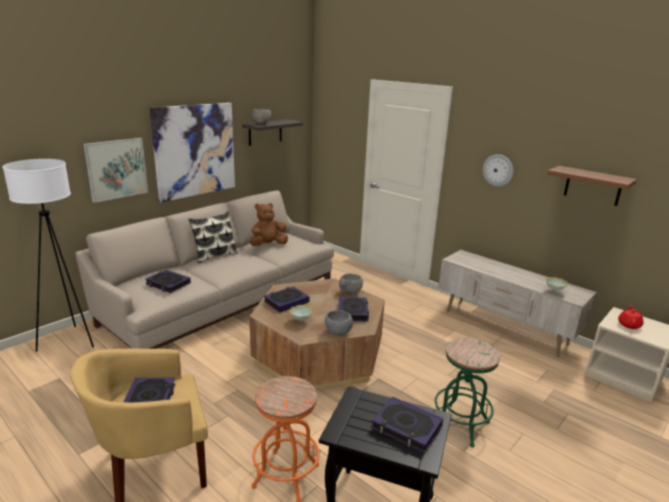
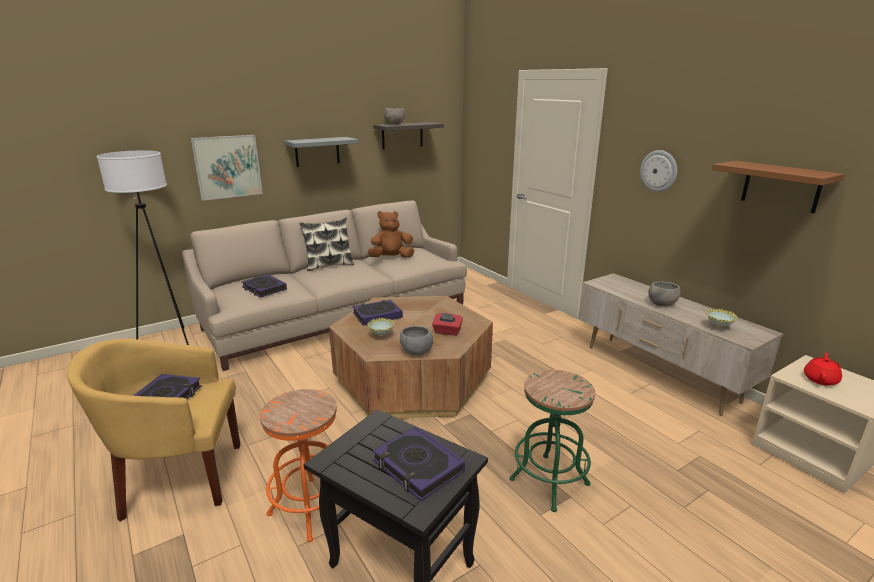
camera: 15 degrees right, 0 degrees up
picture [149,103,235,202] -> grey shelf [284,137,359,167]
grey bowl [339,274,363,294] -> grey bowl moved to [648,281,681,306]
book [339,297,369,322] -> red tissue box [432,313,463,336]

